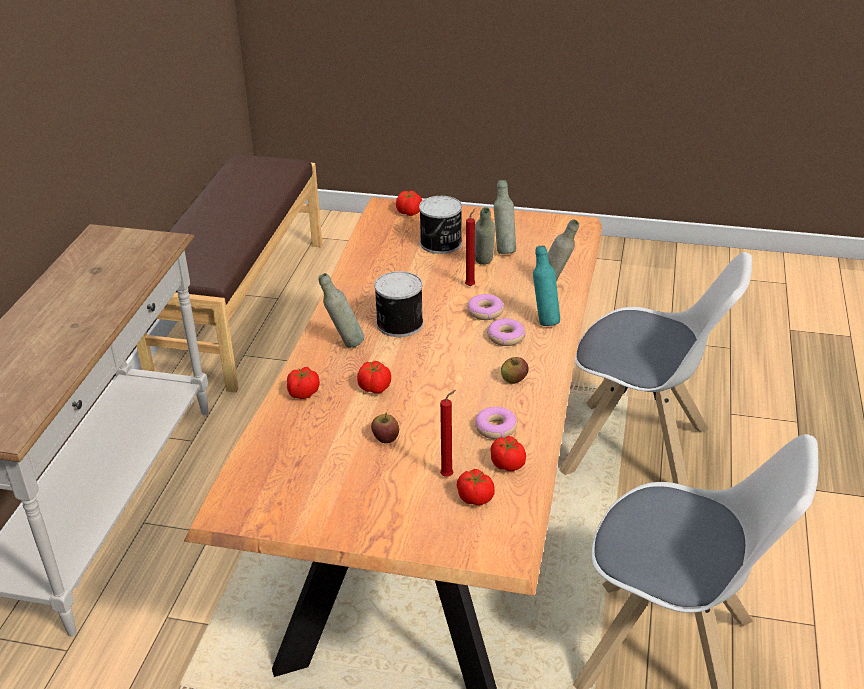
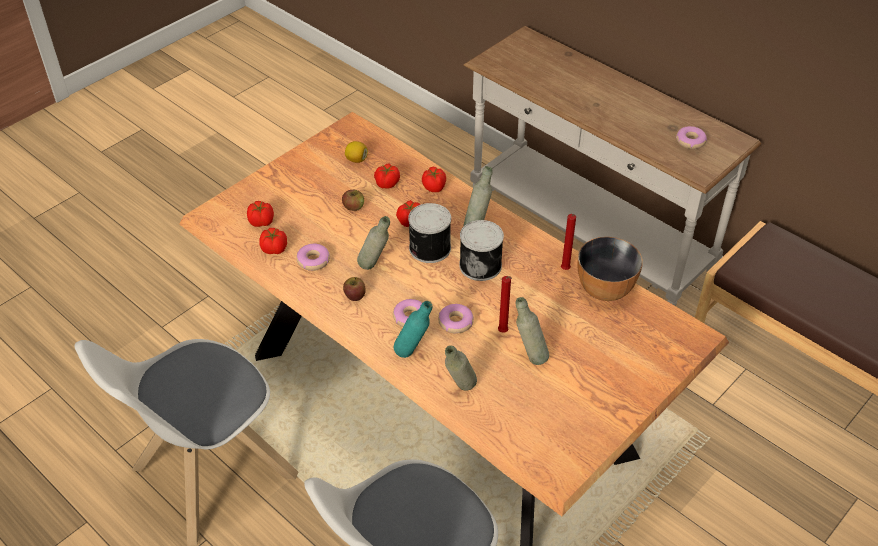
camera: 120 degrees right, 10 degrees up
tomato [396,191,422,216] -> tomato moved to [374,163,400,189]
can [419,196,462,254] -> can moved to [408,203,451,263]
red candle [440,390,456,477] -> red candle moved to [561,214,576,270]
grey bottle [494,180,516,254] -> grey bottle moved to [357,216,390,270]
none -> lemon [345,141,368,163]
none -> bowl [577,237,643,301]
none -> donut [676,126,707,149]

